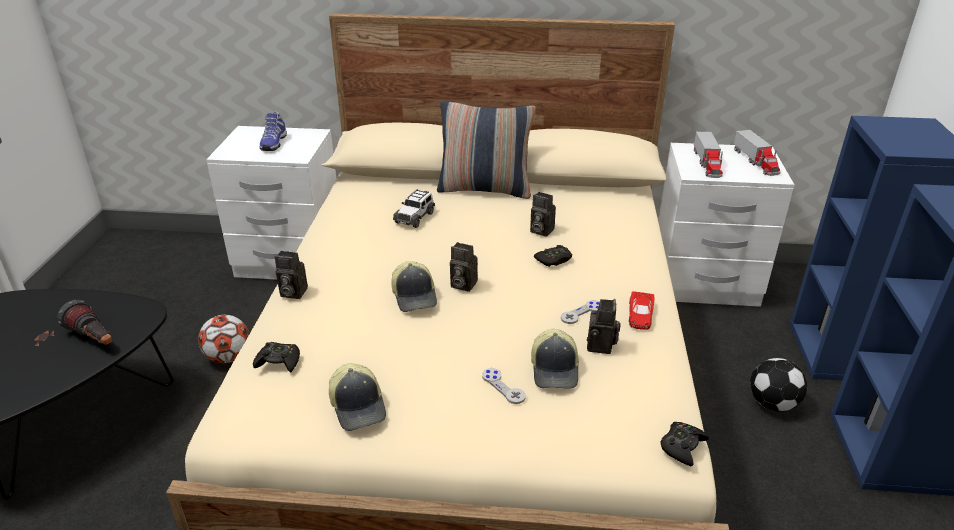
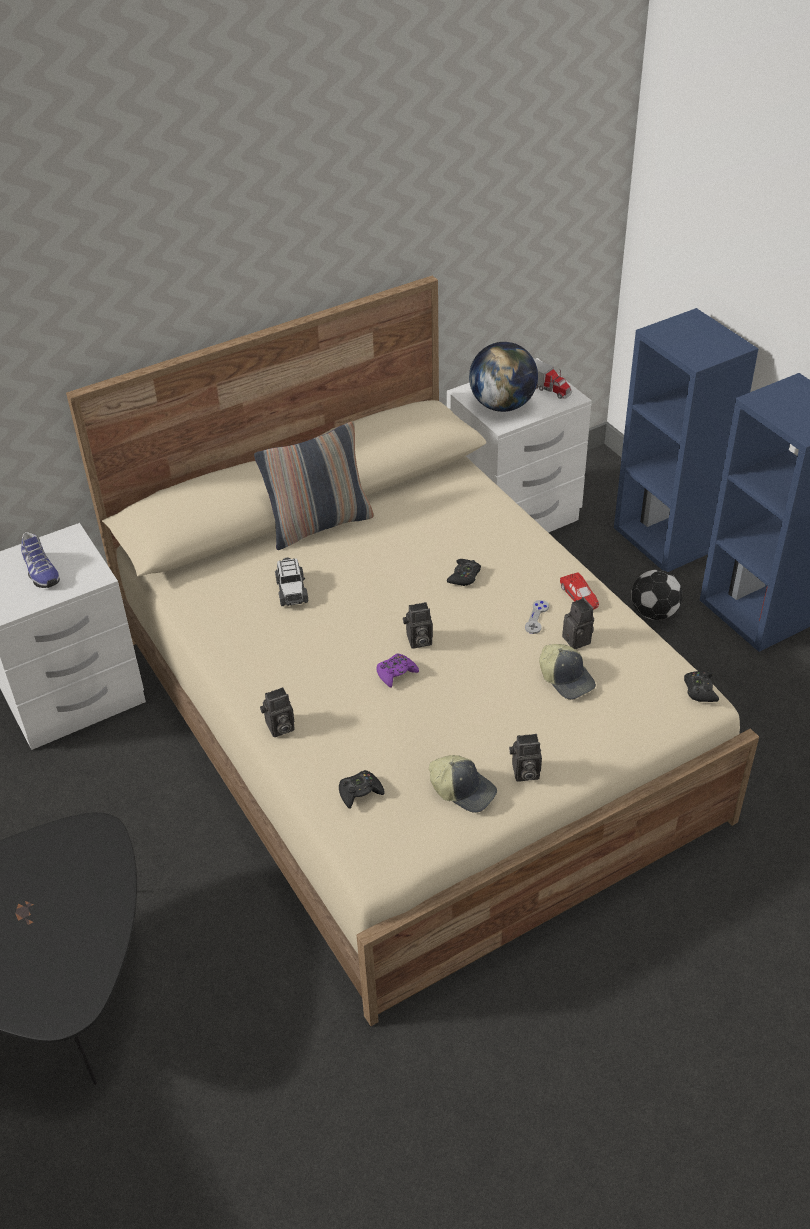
camera: 35 degrees left, 10 degrees up
flashlight [57,300,112,345] -> none
football [198,315,249,363] -> none
cap [391,261,437,312] -> purple game controller [377,653,419,688]
grey game controller [482,368,526,404] -> none
camera [530,192,556,237] -> camera moved to [509,734,542,782]
toy truck [694,132,723,178] -> globe [469,342,538,412]

